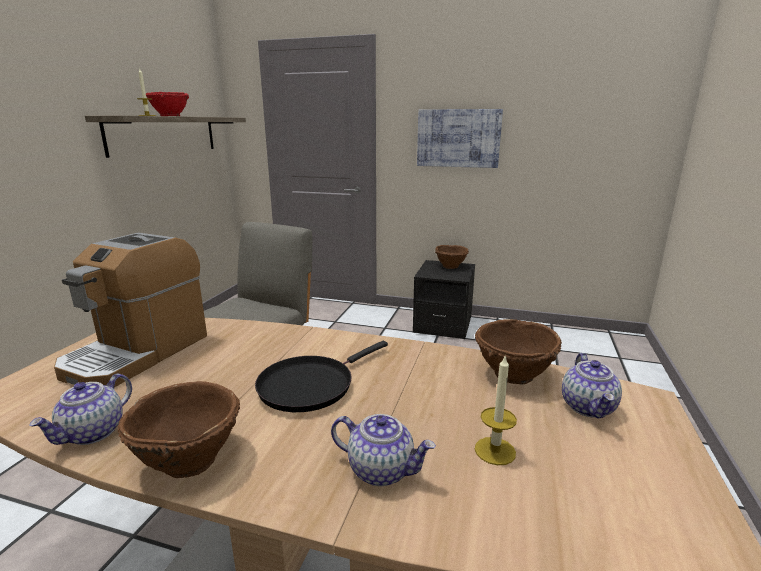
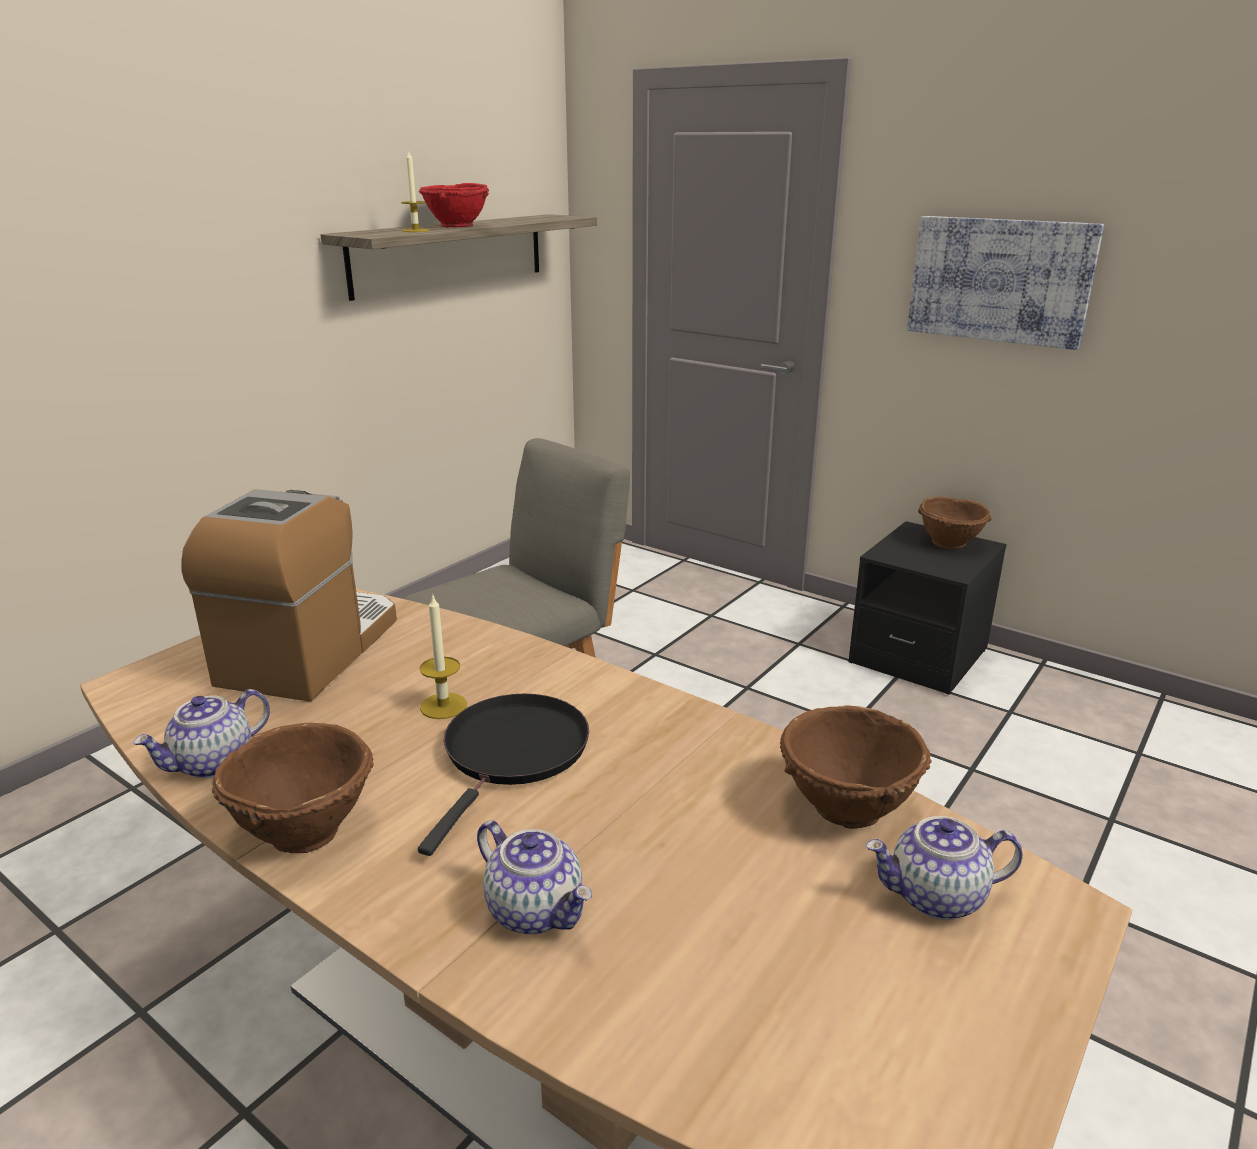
camera: 20 degrees right, 5 degrees up
coffee machine [54,233,207,387] -> coffee machine turned 150 degrees clockwise [182,489,397,702]
black frying pan [255,341,388,412] -> black frying pan turned 135 degrees clockwise [418,694,589,856]
candle [475,354,517,465] -> candle moved to [419,594,467,719]
teapot [562,353,622,419] -> teapot turned 60 degrees clockwise [866,816,1023,920]

